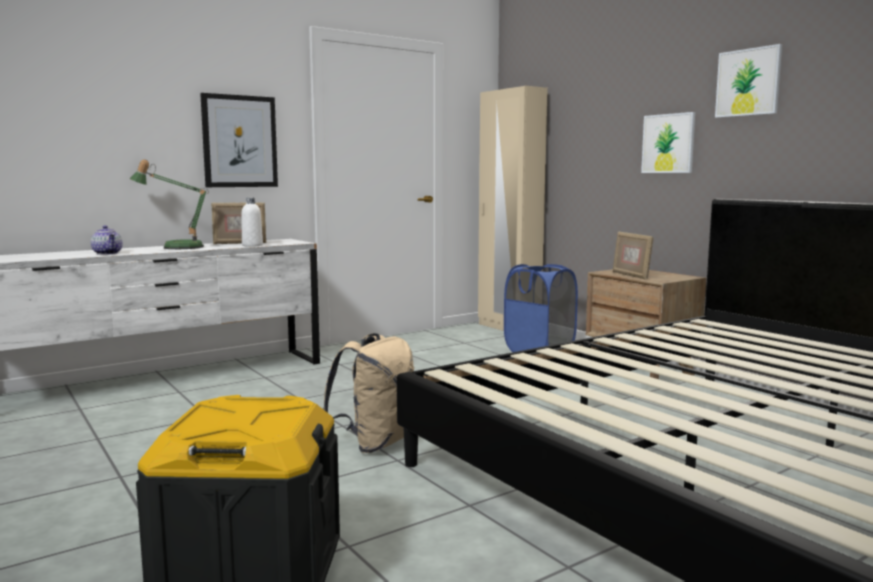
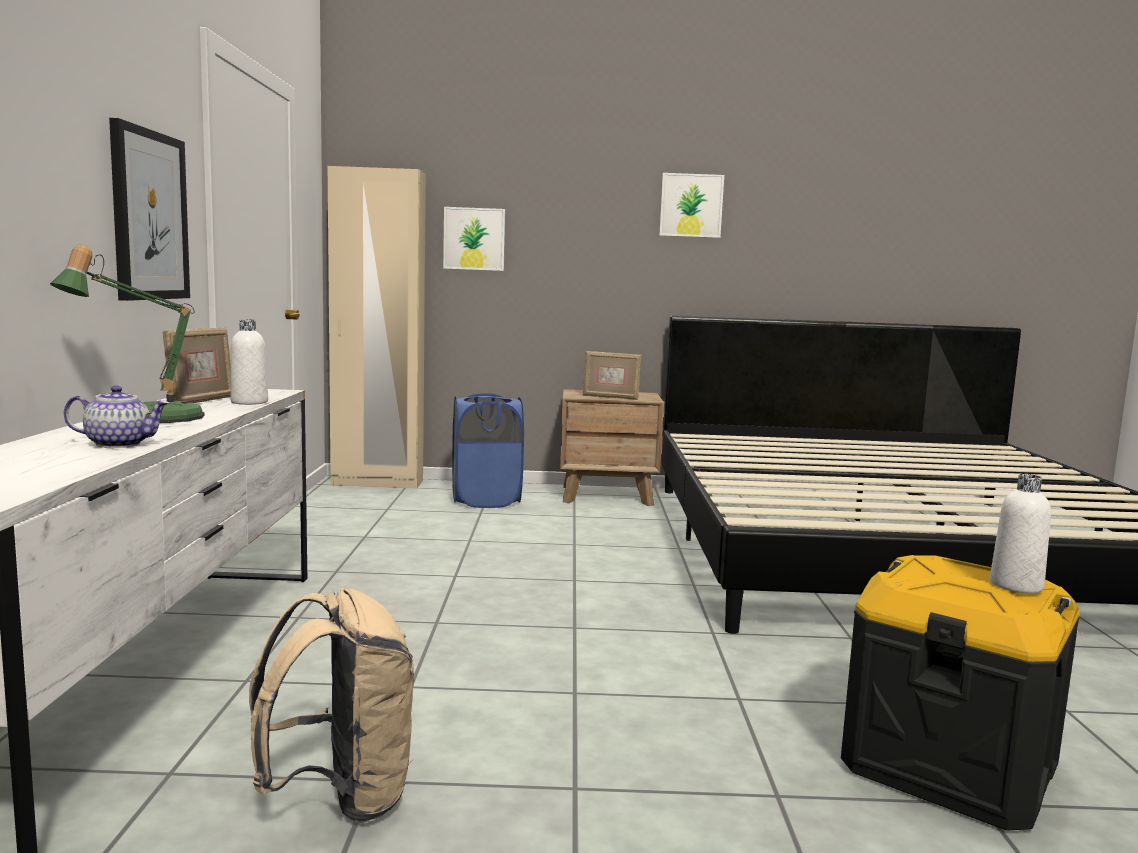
camera: 55 degrees left, 0 degrees up
beige backpack [323,333,414,453] -> beige backpack moved to [249,588,414,823]
picture [641,112,695,173] -> picture moved to [443,207,505,271]
none -> white bottle [990,474,1051,593]

